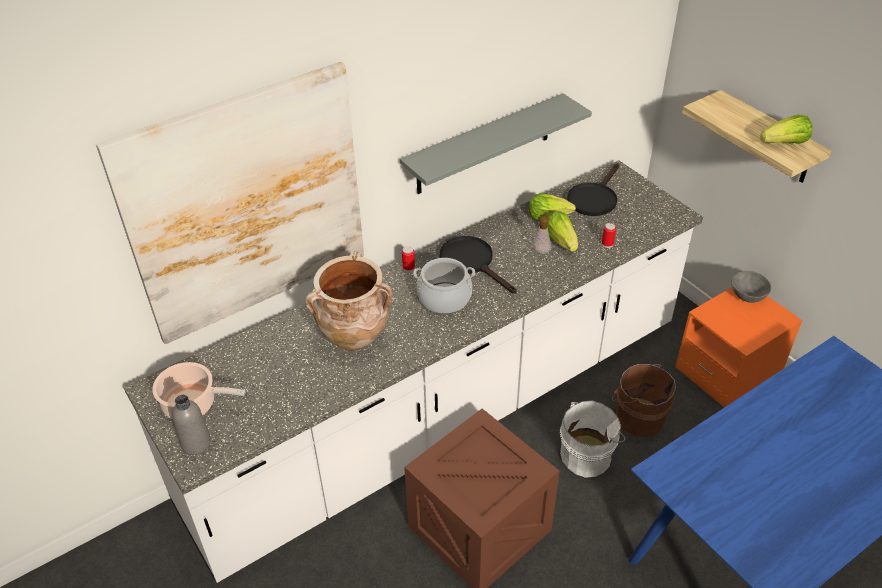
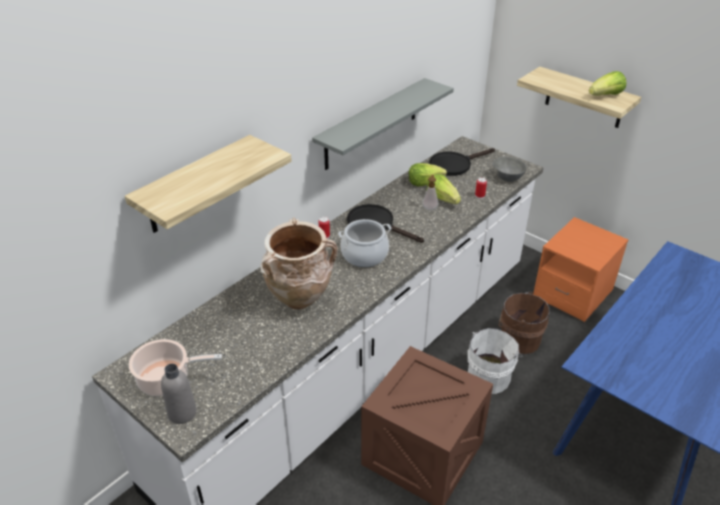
camera: 15 degrees left, 5 degrees down
picture [96,62,364,344] -> shelf [125,135,292,233]
black frying pan [567,163,619,216] -> black frying pan turned 45 degrees clockwise [430,148,495,176]
grey bowl [731,271,771,303] -> grey bowl moved to [493,157,527,182]

